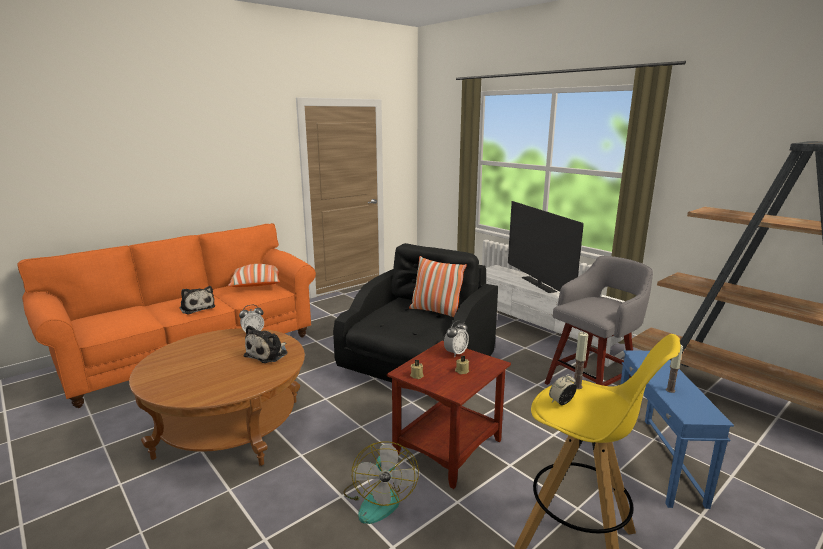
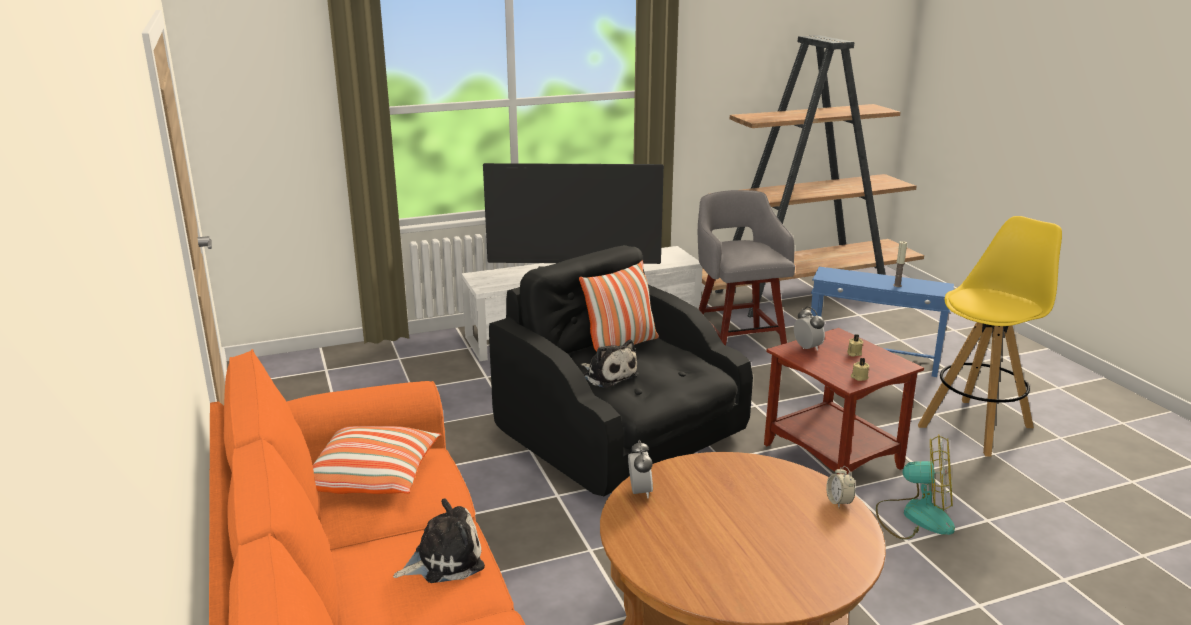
camera: 70 degrees left, 5 degrees up
plush toy [243,325,288,363] -> plush toy moved to [581,340,639,388]
alarm clock [549,374,577,405] -> alarm clock moved to [826,466,855,508]
candle [574,332,588,389] -> none

